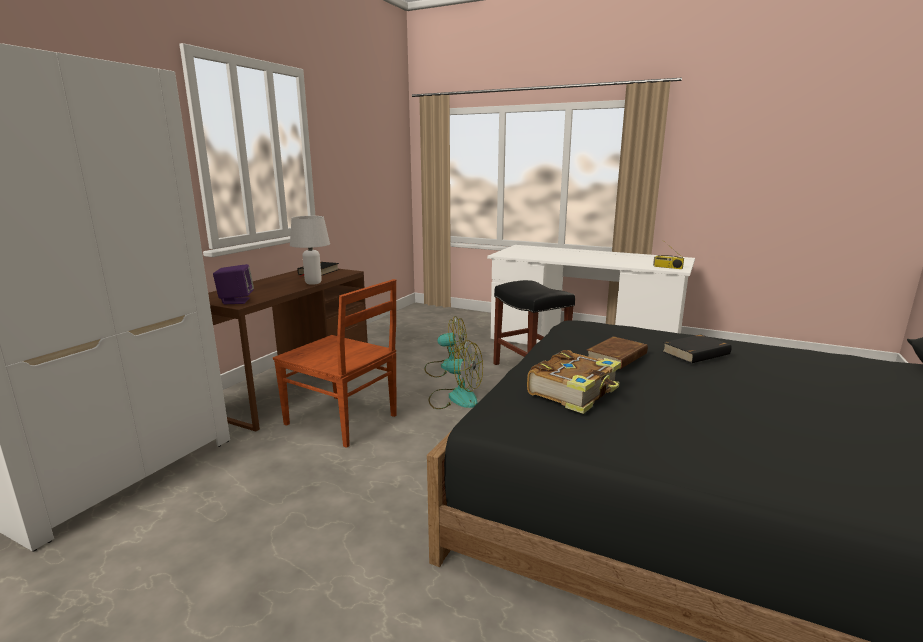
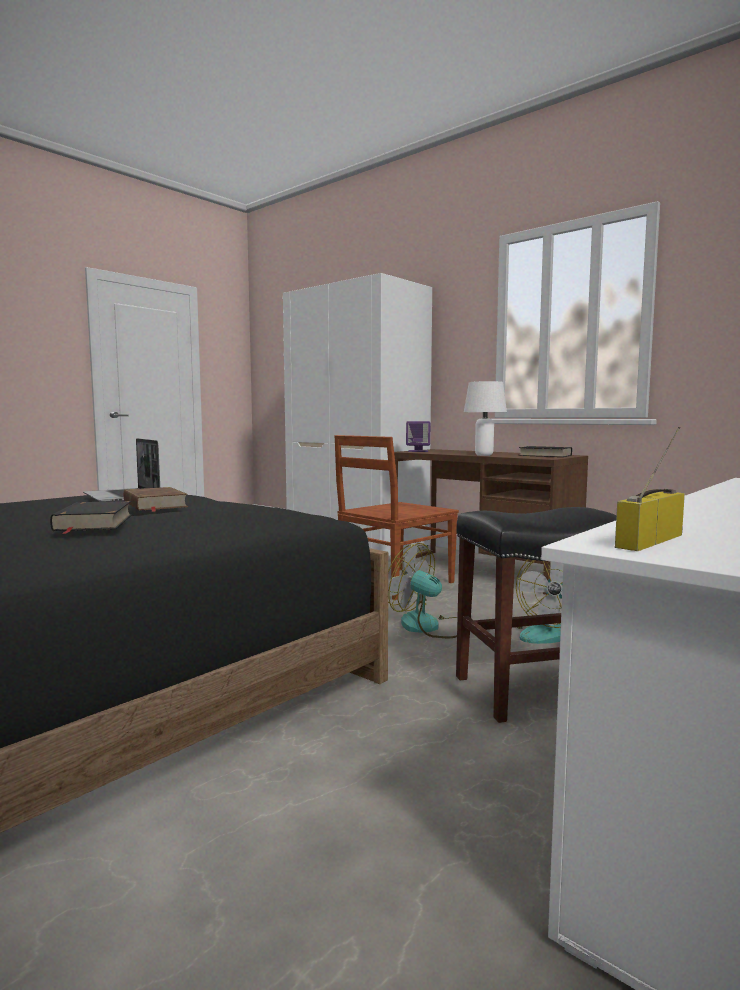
camera: 105 degrees right, 10 degrees down
fan [428,340,483,409] -> fan turned 90 degrees clockwise [388,543,457,638]
book [527,350,622,414] -> laptop [83,438,160,502]

